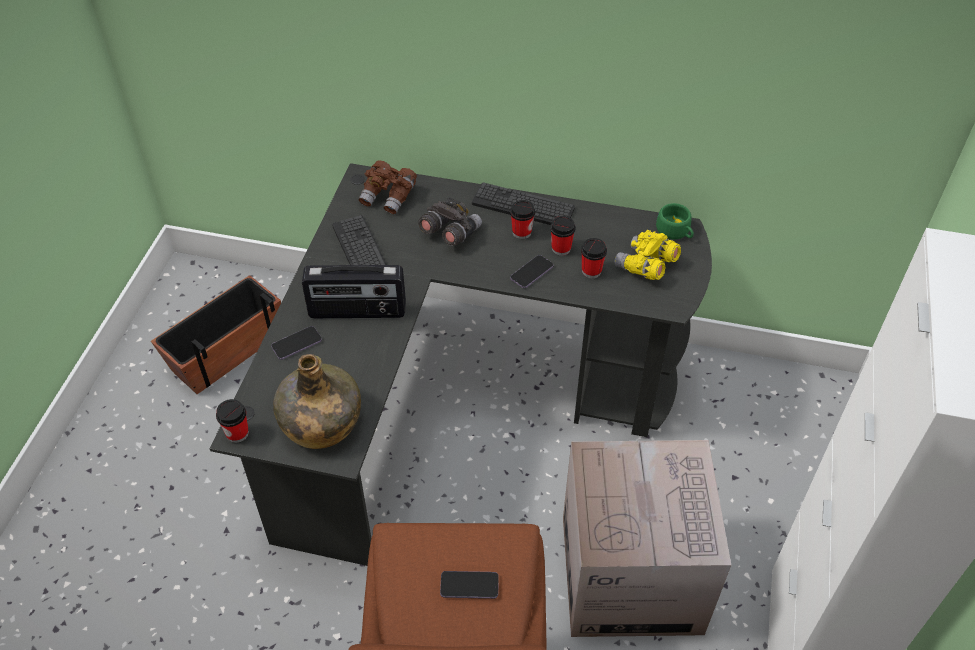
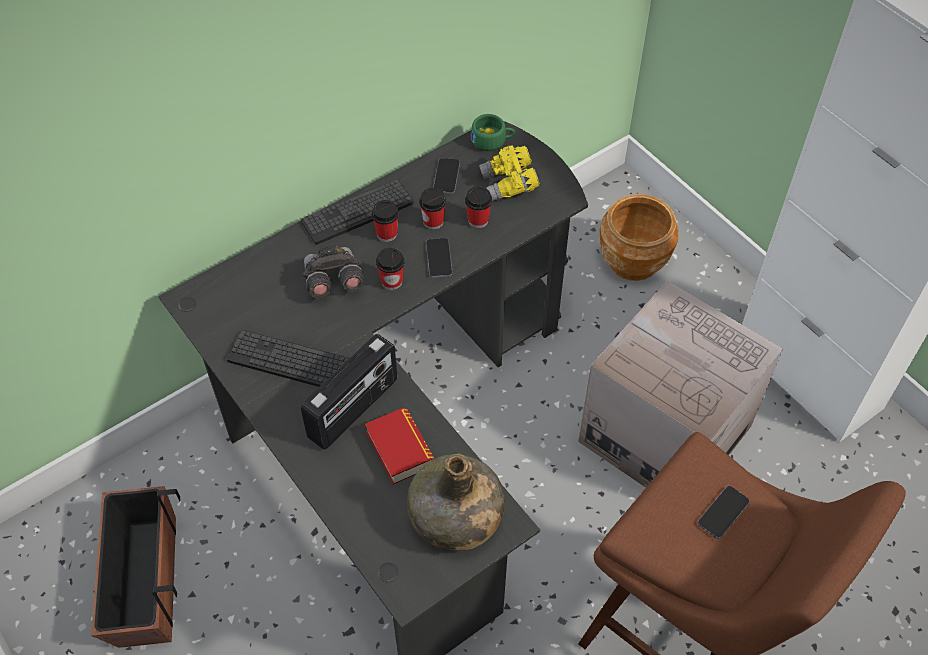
camera: 50 degrees left, 5 degrees up
cup [216,399,249,443] -> cup moved to [376,248,404,290]
phone [271,326,322,360] -> phone moved to [433,158,460,194]
brown binoculars [358,160,417,214] -> none
none -> book [365,408,434,485]
none -> brown planter [600,194,679,281]

